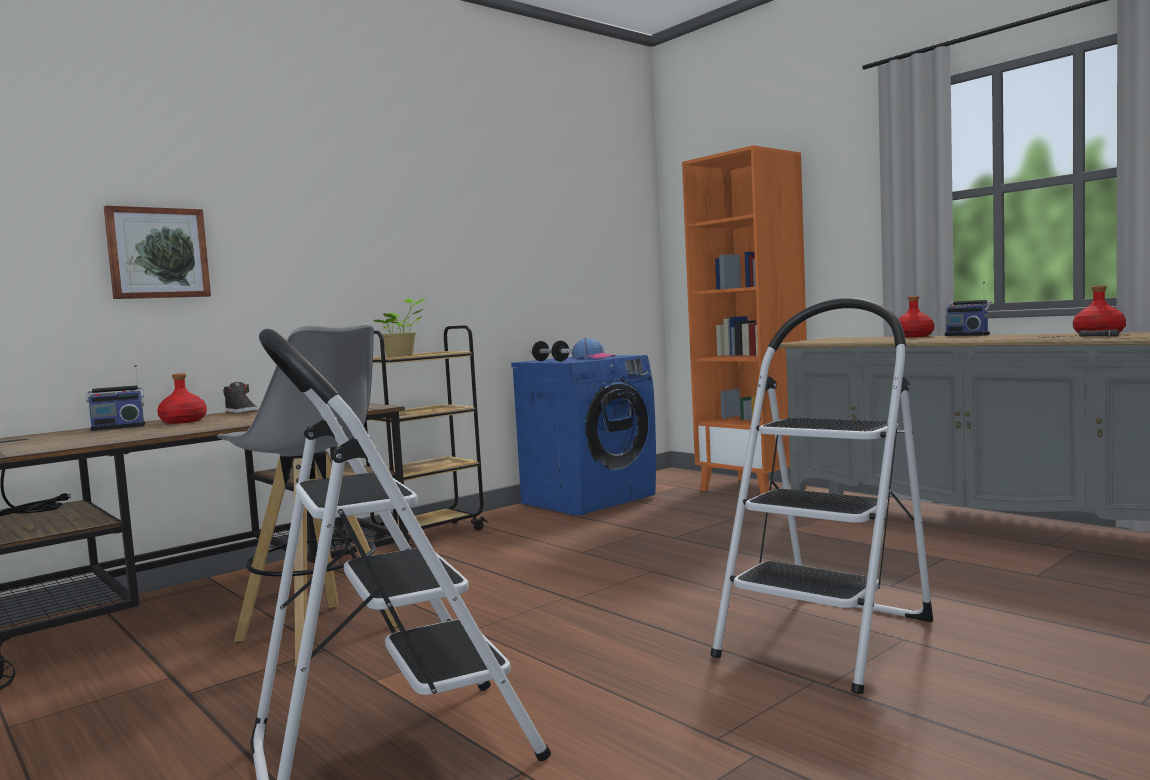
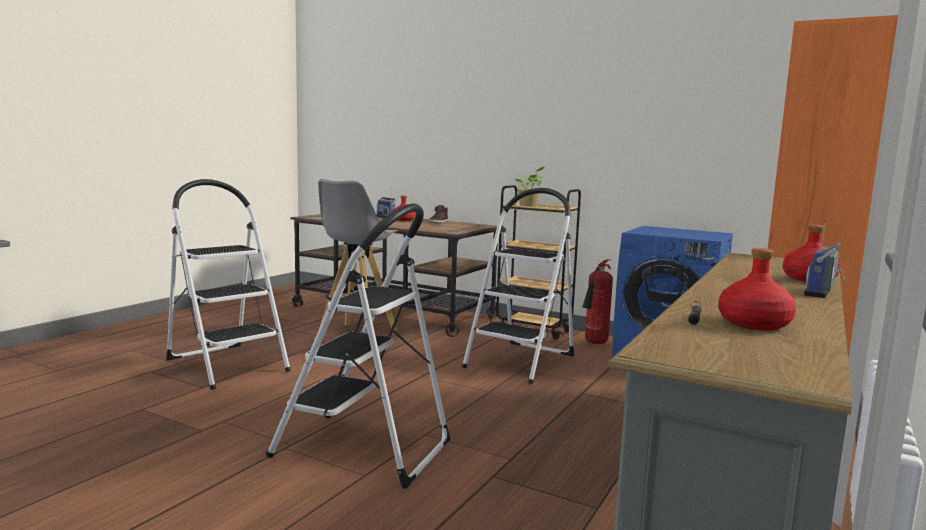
camera: 70 degrees right, 5 degrees up
picture [104,206,211,299] -> none
dumbbell [530,341,573,361] -> none
cap [572,338,616,359] -> none
none -> step ladder [462,188,574,384]
none -> fire extinguisher [582,259,613,344]

